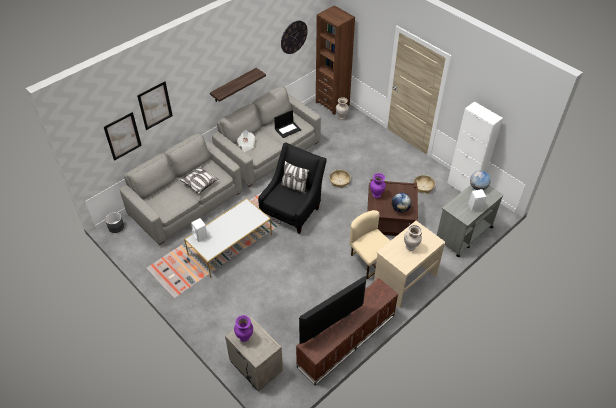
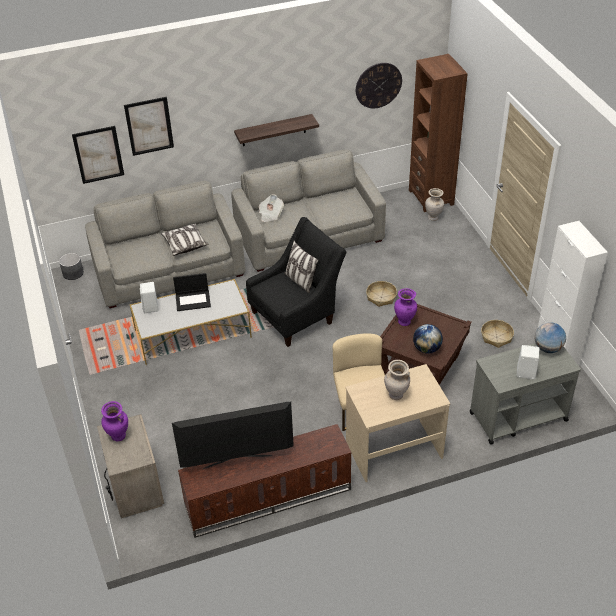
camera: 25 degrees right, 5 degrees down
laptop [274,110,301,138] -> laptop moved to [173,273,211,311]

